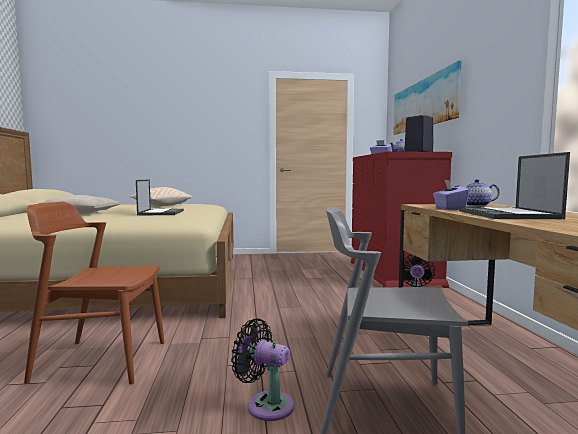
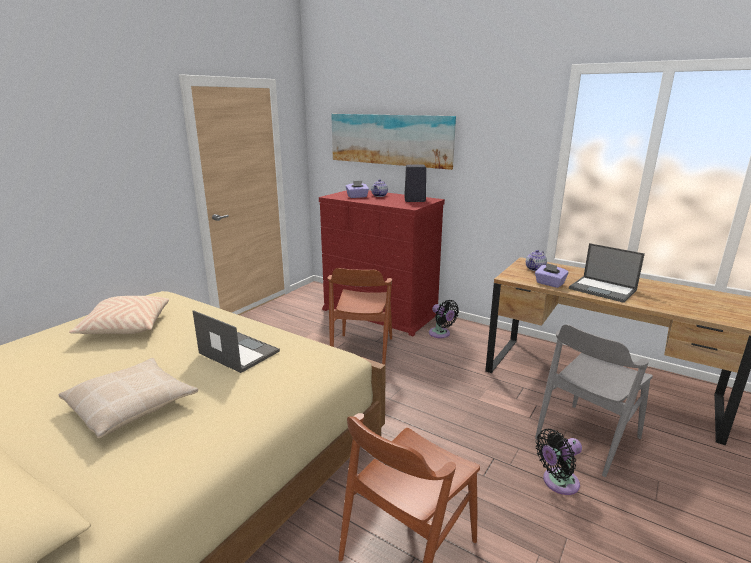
camera: 50 degrees left, 15 degrees up
none -> brown chair [328,268,392,365]

